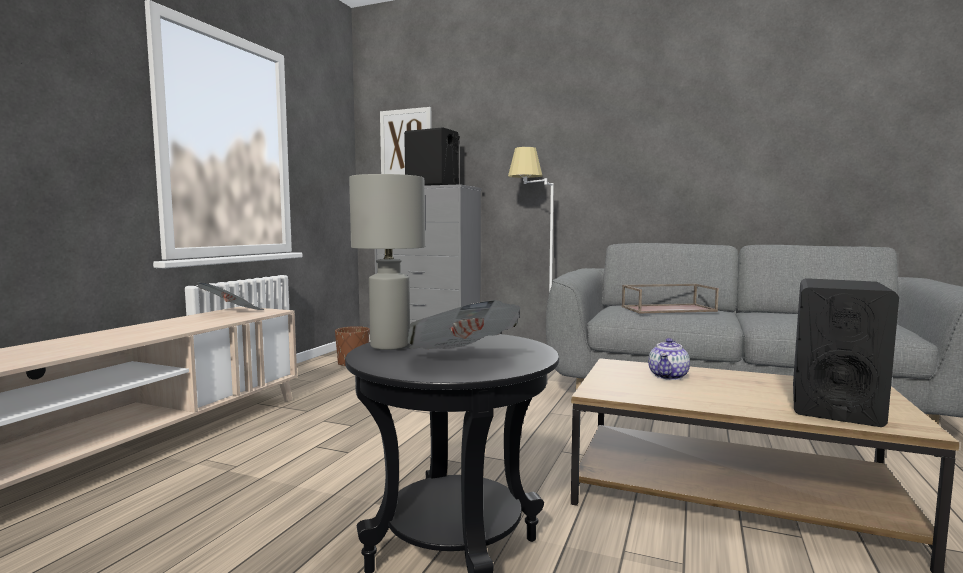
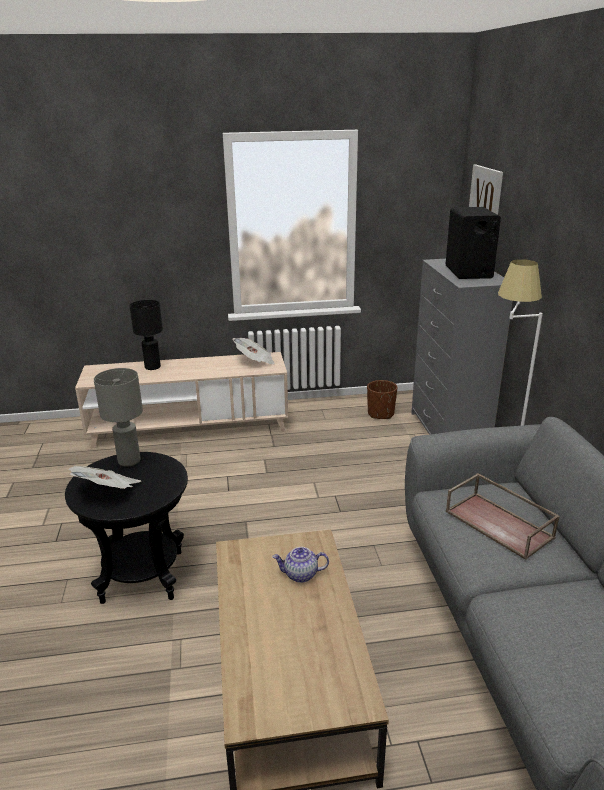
camera: 60 degrees right, 20 degrees up
black speaker [793,278,899,427] -> none
none -> black table lamp [129,300,163,370]

